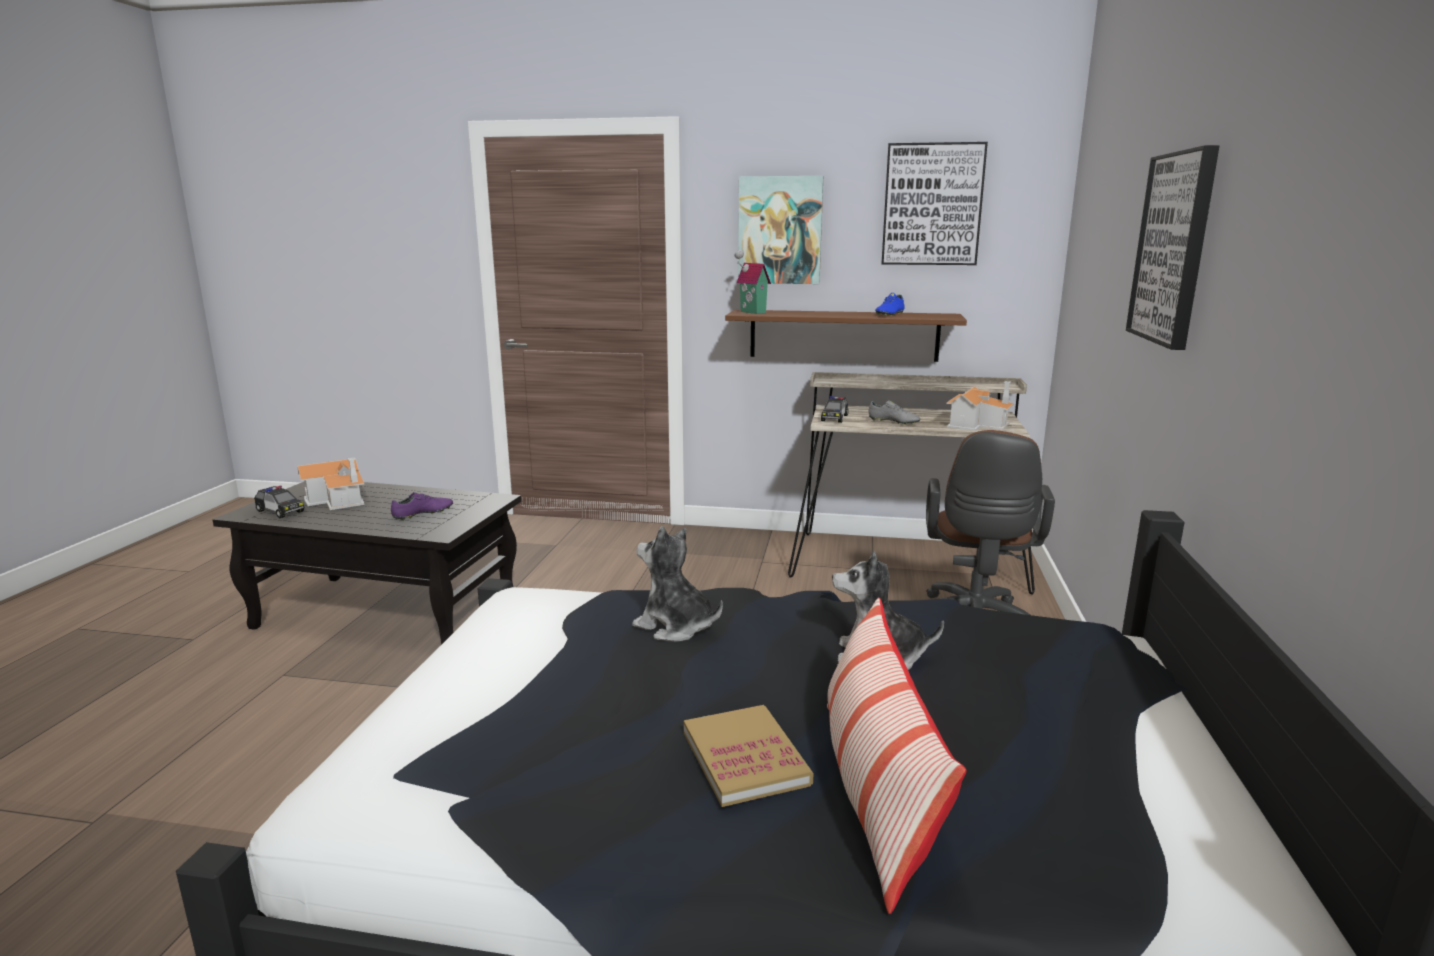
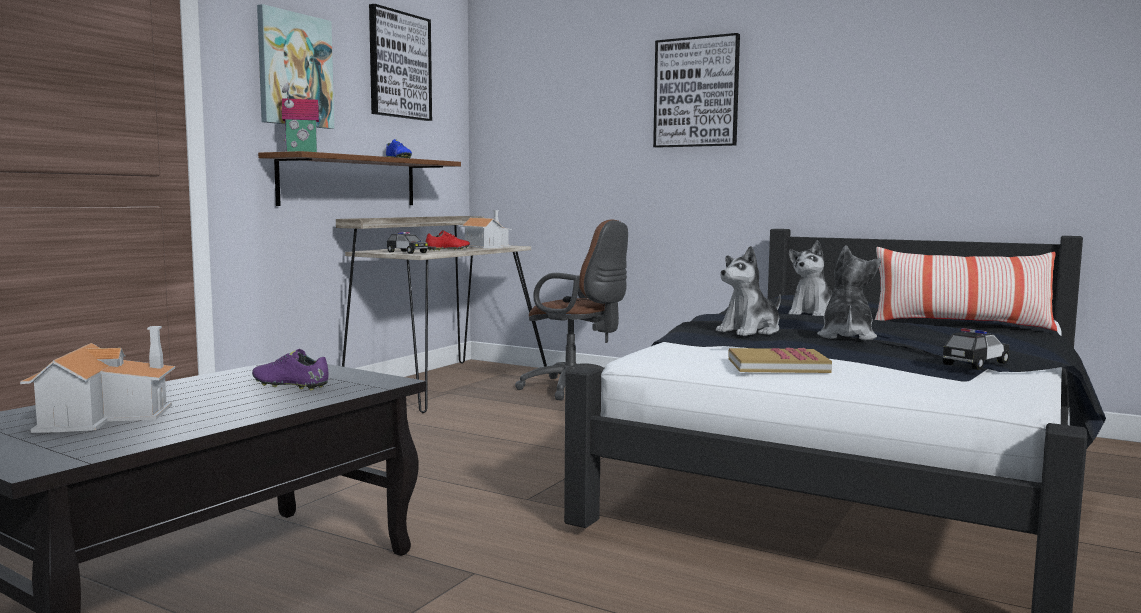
camera: 70 degrees left, 10 degrees down
toy car [254,485,305,518] -> toy car moved to [943,328,1010,370]
purple shoe [391,492,453,521] -> purple shoe turned 45 degrees counterclockwise [252,349,329,390]
book [684,705,814,807] -> book moved to [728,348,832,373]
grey shoe [869,400,920,425] -> red shoe [426,230,470,251]
none -> plush toy [817,245,881,341]

